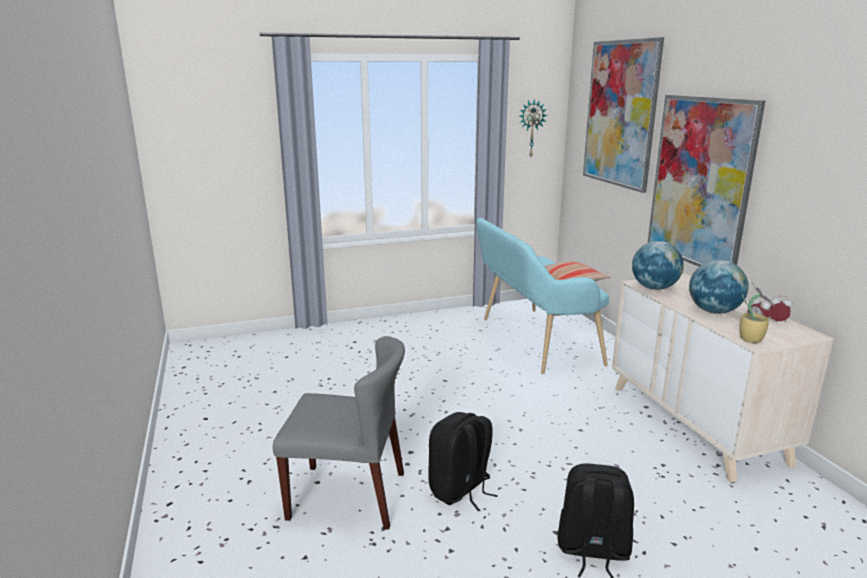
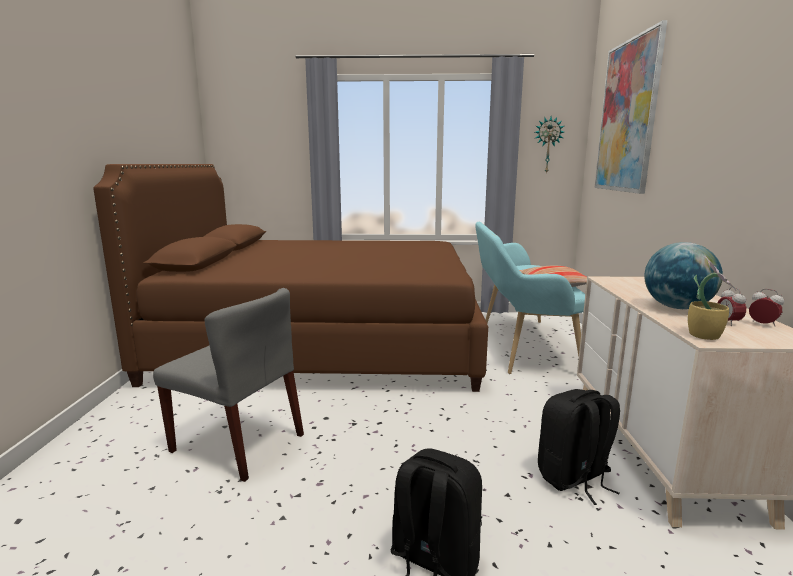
camera: 20 degrees right, 5 degrees down
black backpack [429,412,498,511] -> black backpack moved to [538,389,620,505]
globe [632,241,684,290] -> none
picture [648,95,765,267] -> none
none -> brown bed [93,164,488,392]

